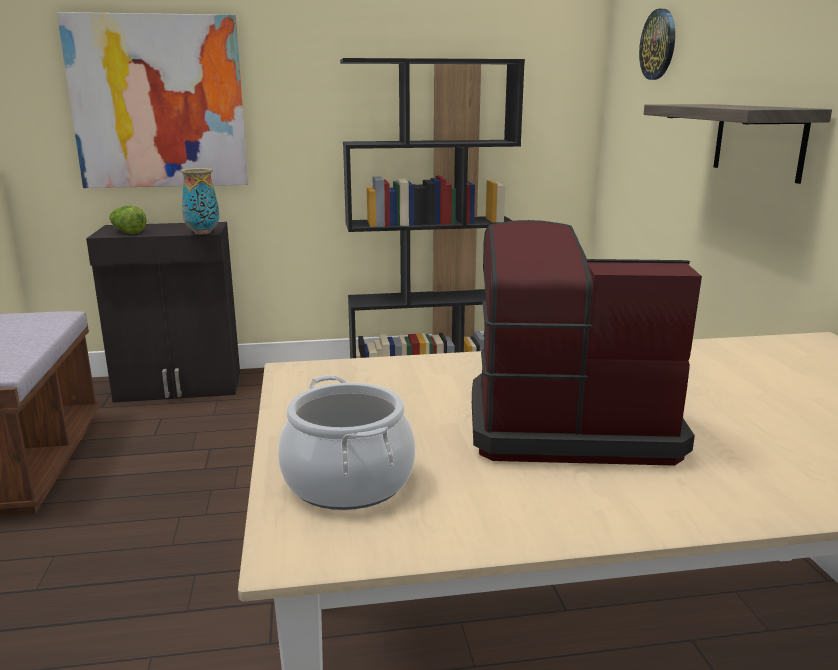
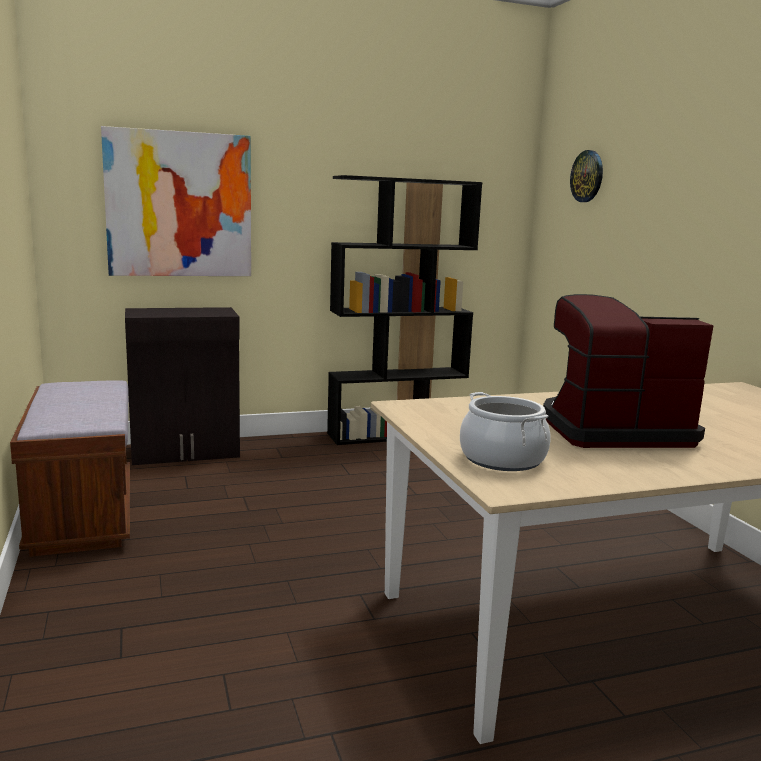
camera: 10 degrees left, 5 degrees down
lettuce [109,206,147,234] -> none
vase [181,168,220,234] -> none
shelf [644,104,832,184] -> none

